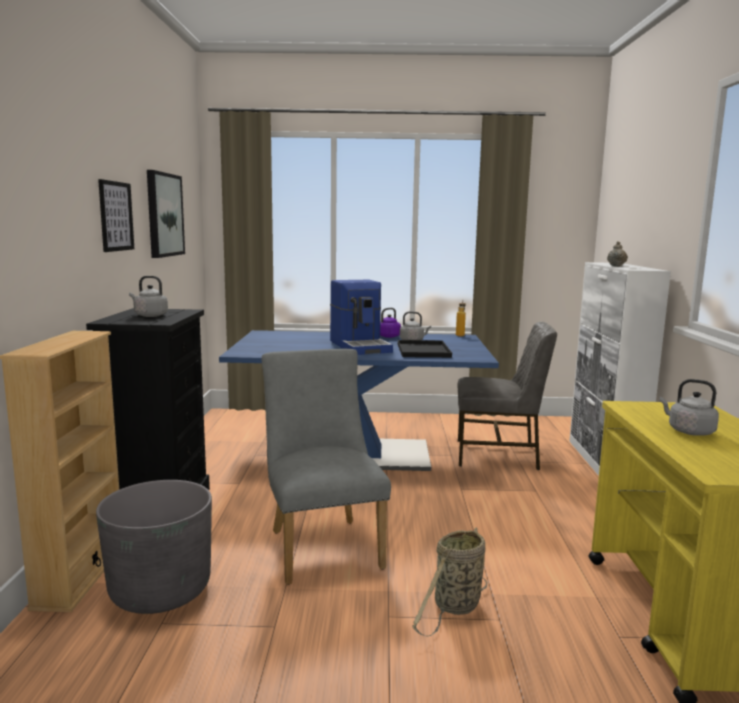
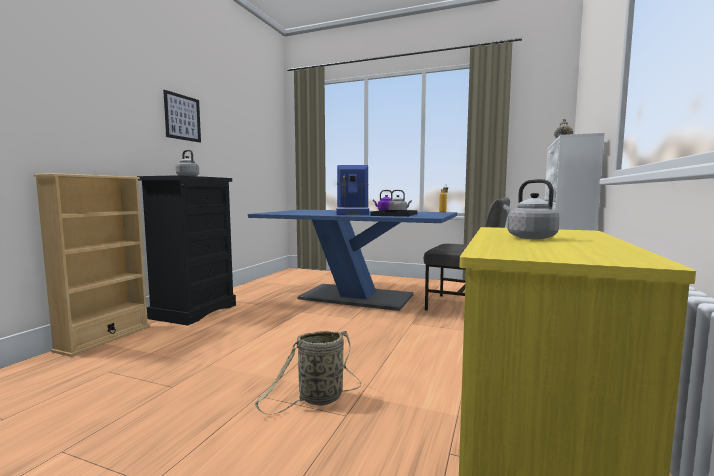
camera: 20 degrees right, 5 degrees down
grey planter [96,480,212,614] -> none
picture [147,170,185,258] -> none
grey chair [262,349,391,585] -> none

